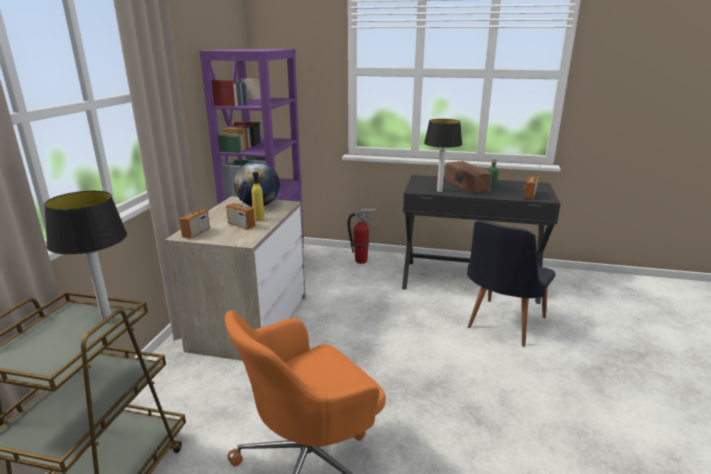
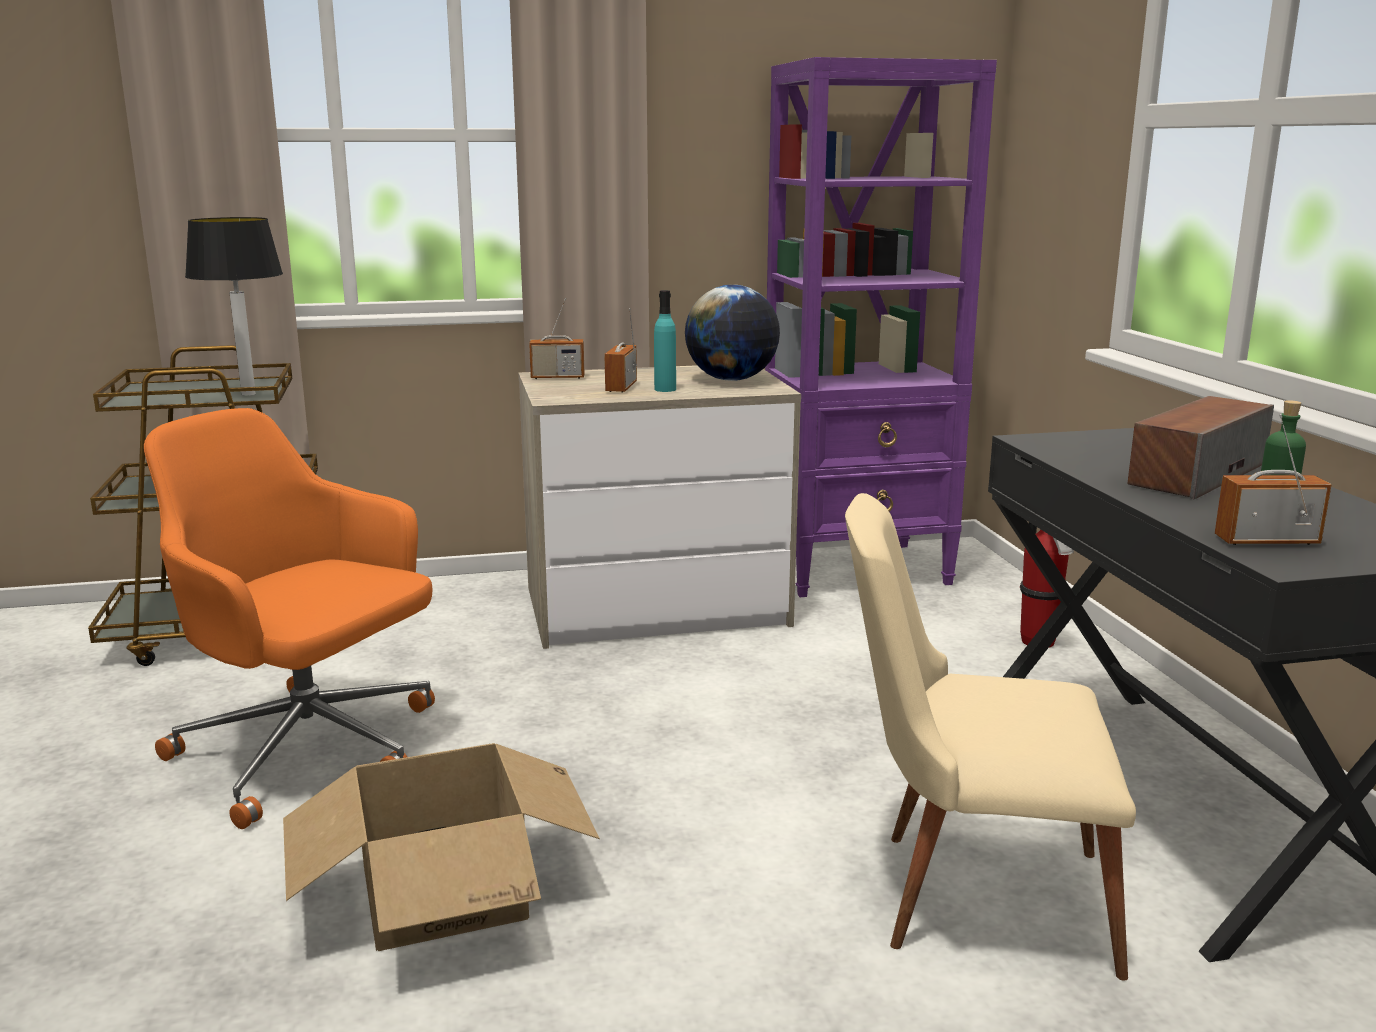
camera: 65 degrees right, 5 degrees down
yellow bottle [252,172,265,221] -> turquoise bottle [654,290,676,392]
table lamp [424,119,462,192] -> none
black chair [467,220,555,347] -> beige chair [845,493,1136,981]
none -> cardboard box [283,743,600,951]

